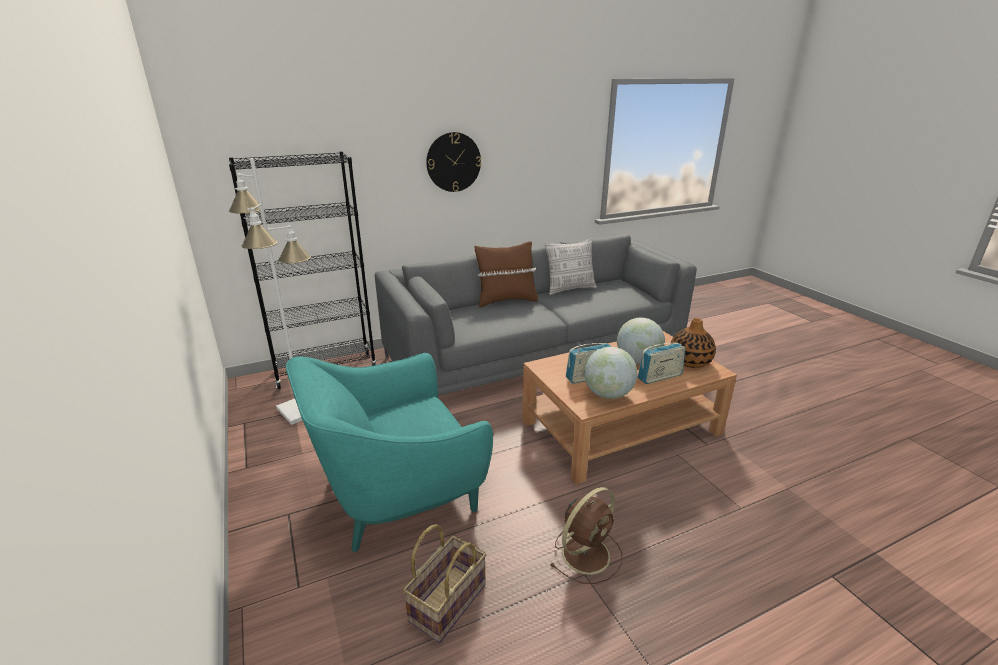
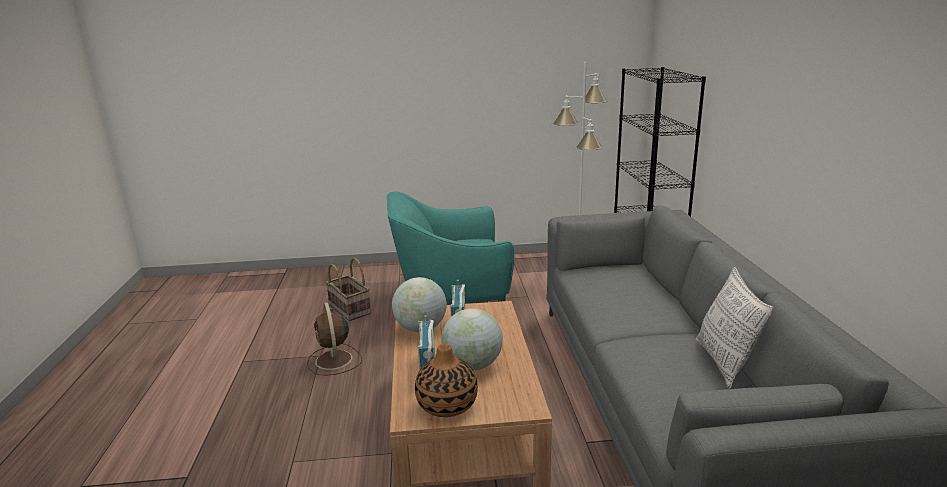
camera: 110 degrees right, 5 degrees down
turquoise armchair [286,353,493,552] -> turquoise armchair turned 90 degrees counterclockwise [387,191,514,305]
wall clock [426,132,481,192] -> none
brown pillow [474,241,538,307] -> none

